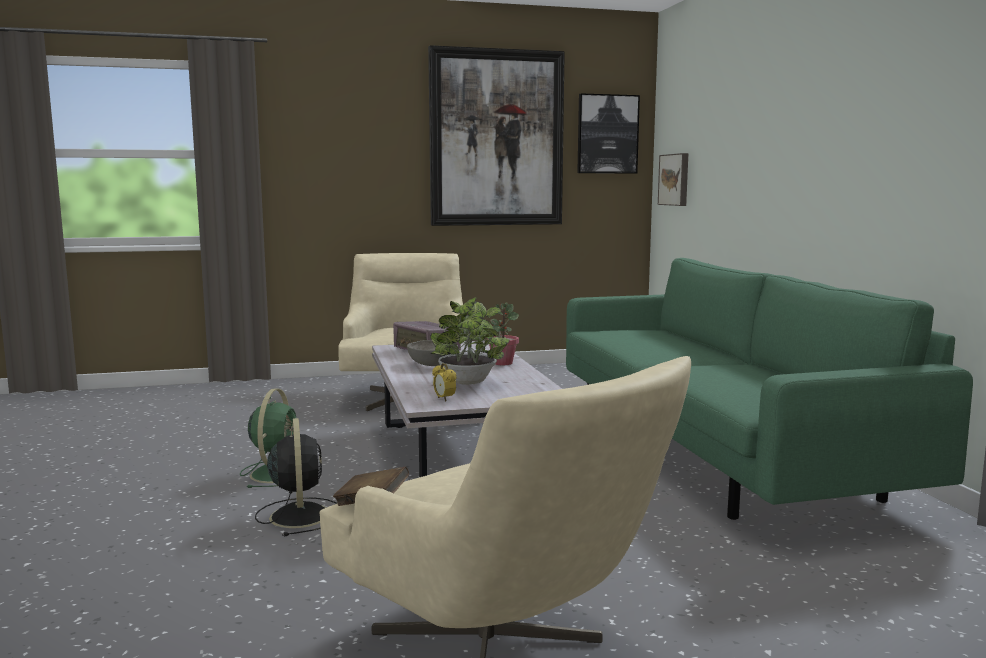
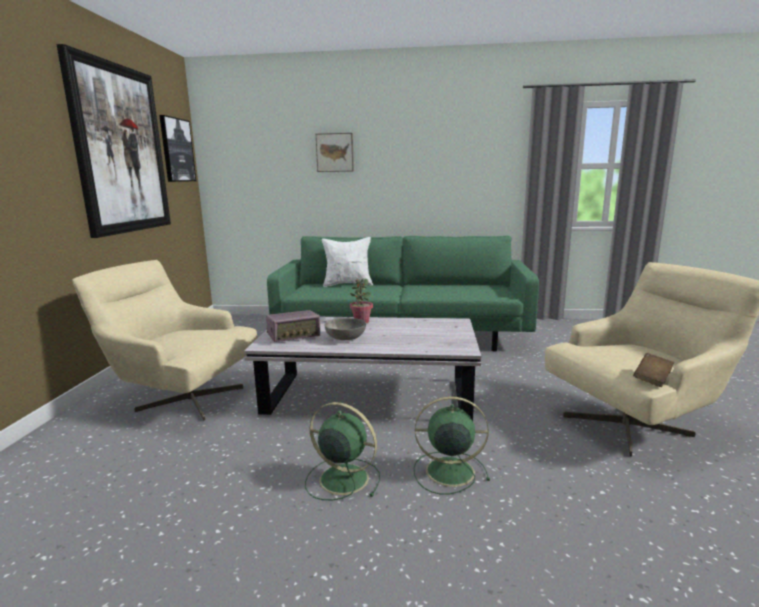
camera: 70 degrees left, 5 degrees up
black fan [255,418,338,536] -> green fan [414,396,490,494]
potted plant [430,297,510,385] -> none
alarm clock [432,363,457,401] -> none
picture [658,153,688,206] -> picture moved to [316,133,354,172]
none -> white pillow [322,237,373,287]

